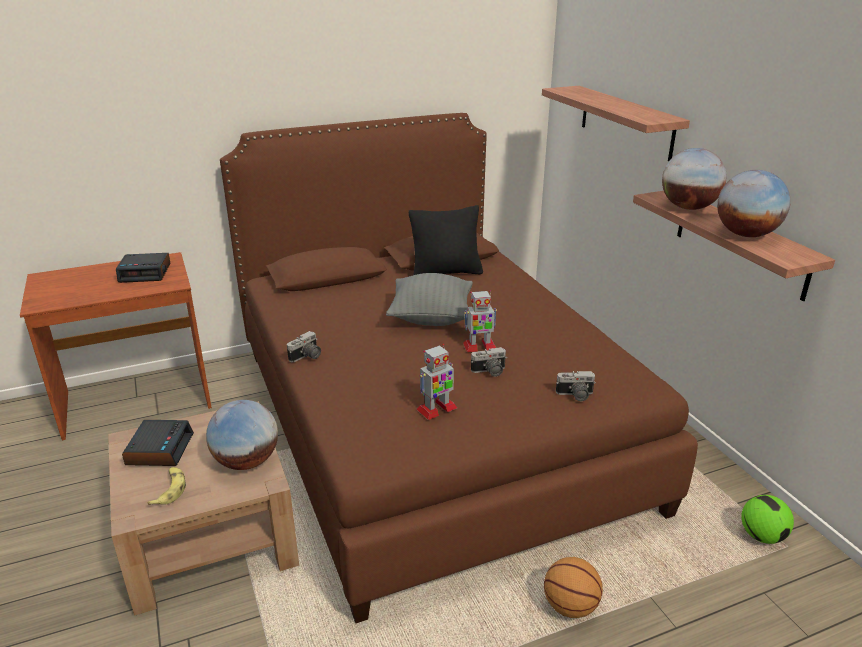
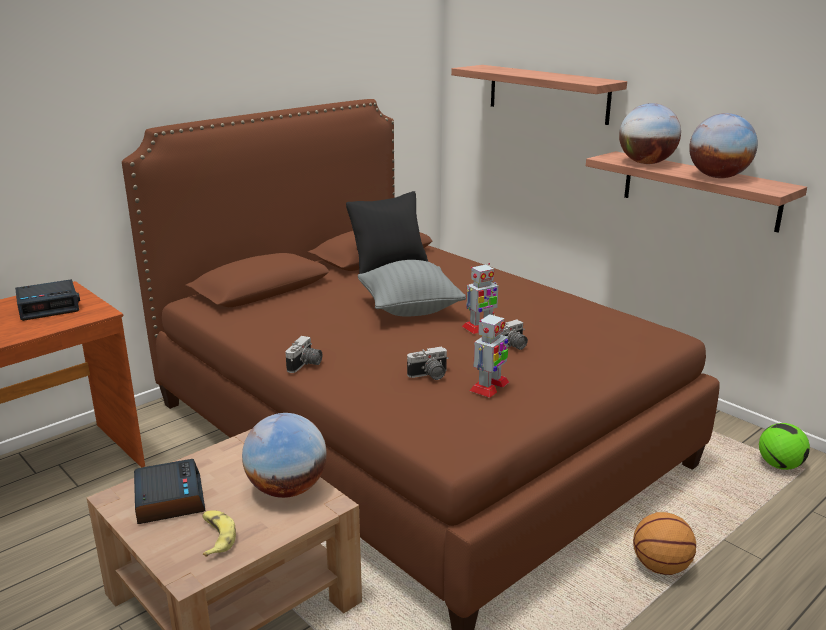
camera: 20 degrees left, 5 degrees down
camera [556,371,596,401] -> camera moved to [407,346,449,380]

